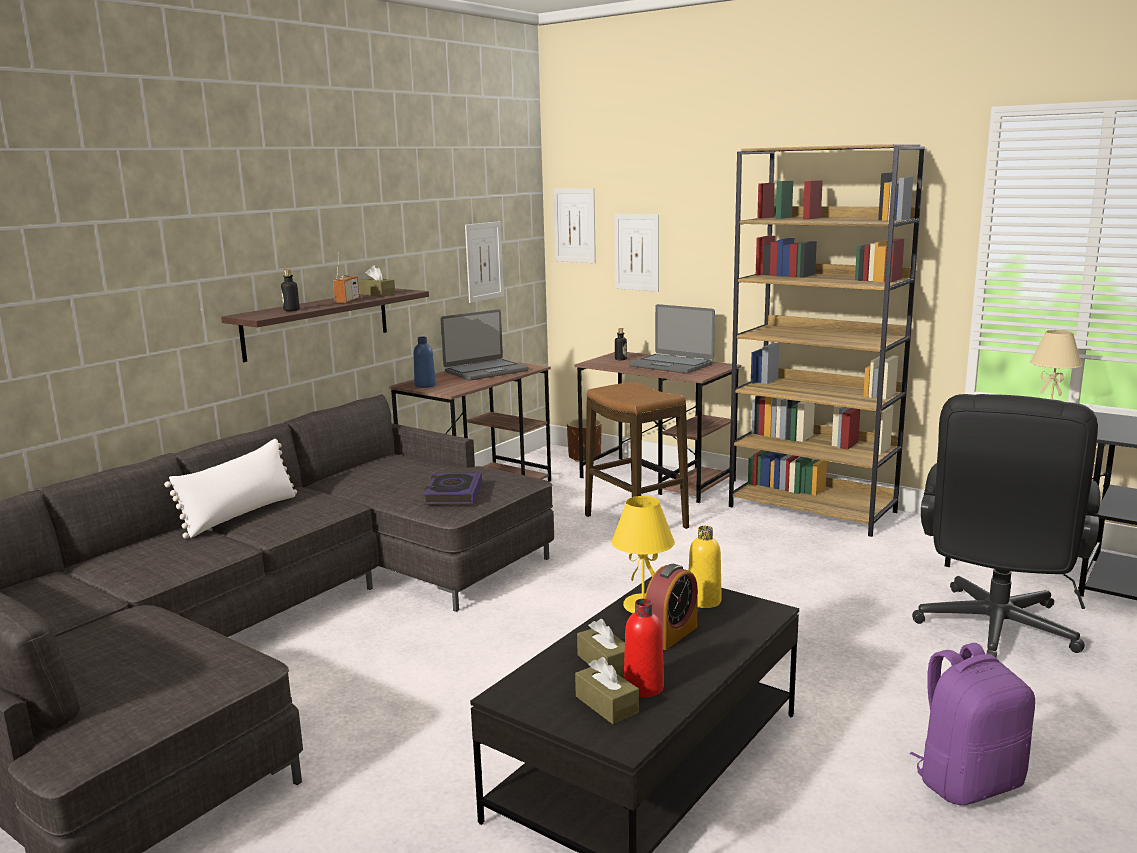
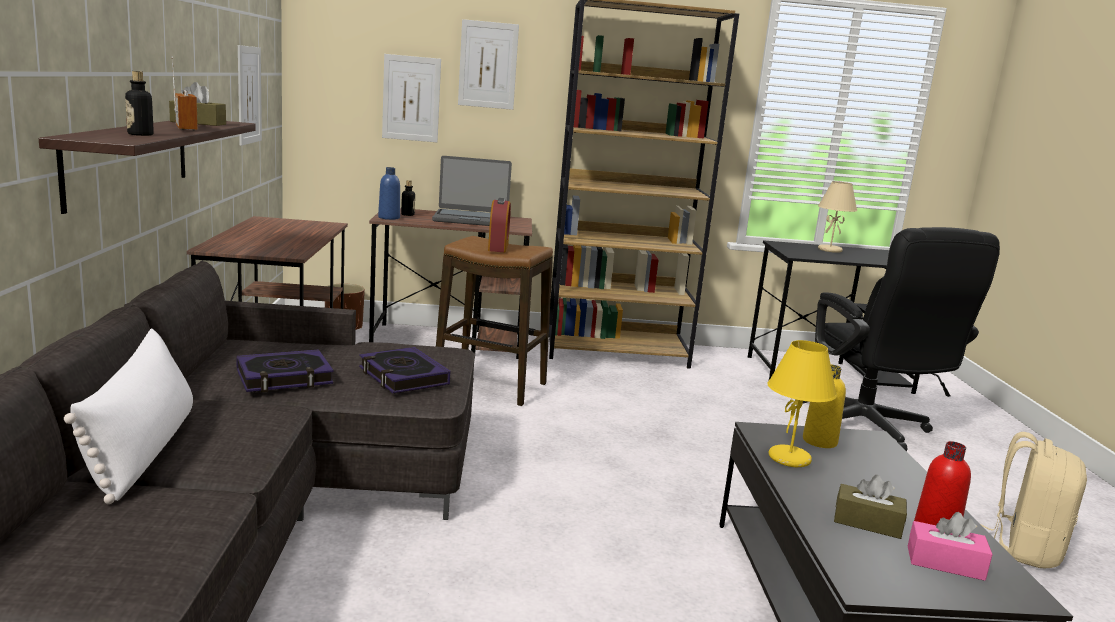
camera: 40 degrees left, 0 degrees up
blue bottle [413,337,436,388] -> blue bottle moved to [378,167,400,220]
laptop [441,309,529,381] -> none
picture [553,188,596,263] -> picture moved to [458,19,519,110]
brown tissue box [575,657,639,724] -> pink tissue box [908,512,993,581]
alarm clock [645,564,698,650] -> alarm clock moved to [488,198,511,252]
purple backpack [910,643,1035,805] -> beige backpack [979,432,1087,568]
none -> book [236,350,334,392]

